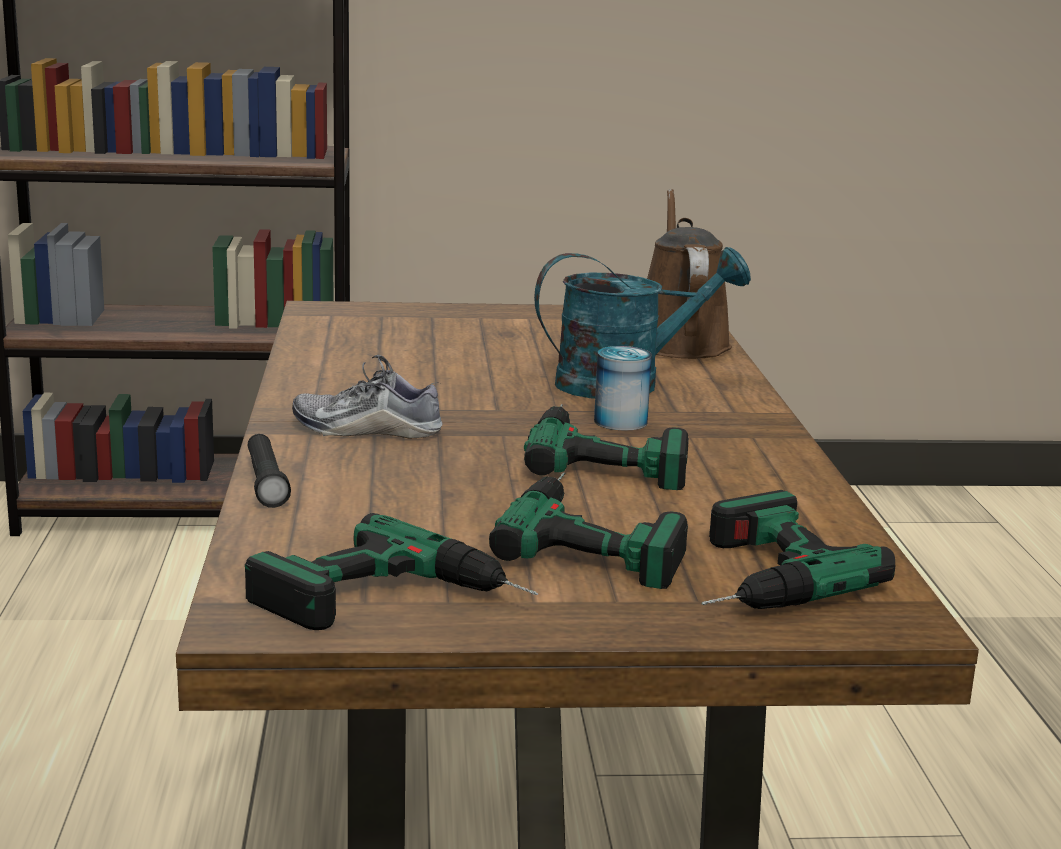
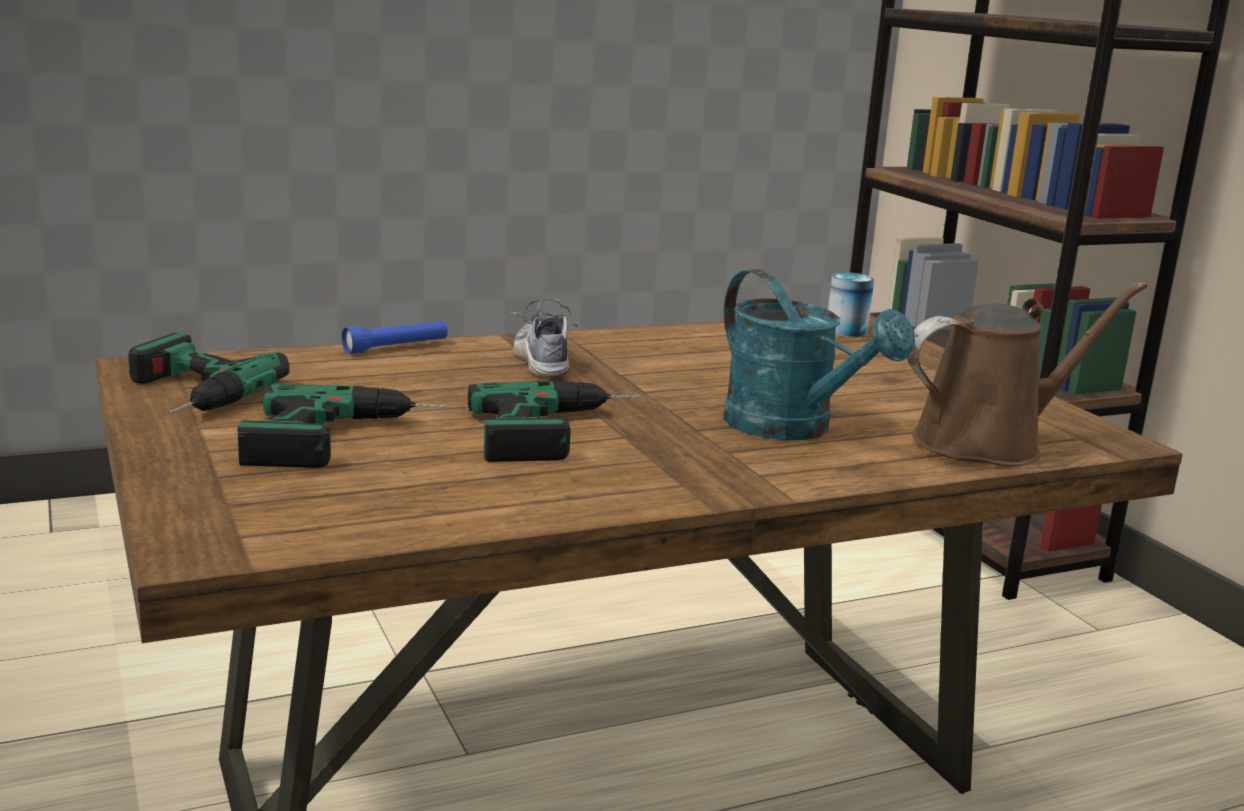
camera: 70 degrees right, 0 degrees up
black flashlight [248,434,291,508] -> blue flashlight [342,321,448,354]
can [594,346,652,430] -> can moved to [828,272,874,337]
power drill [702,490,895,609] -> none

